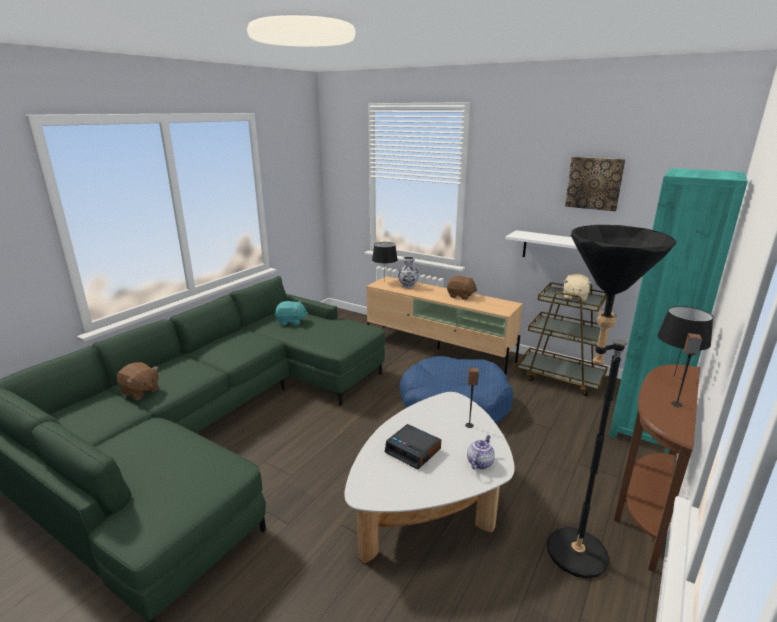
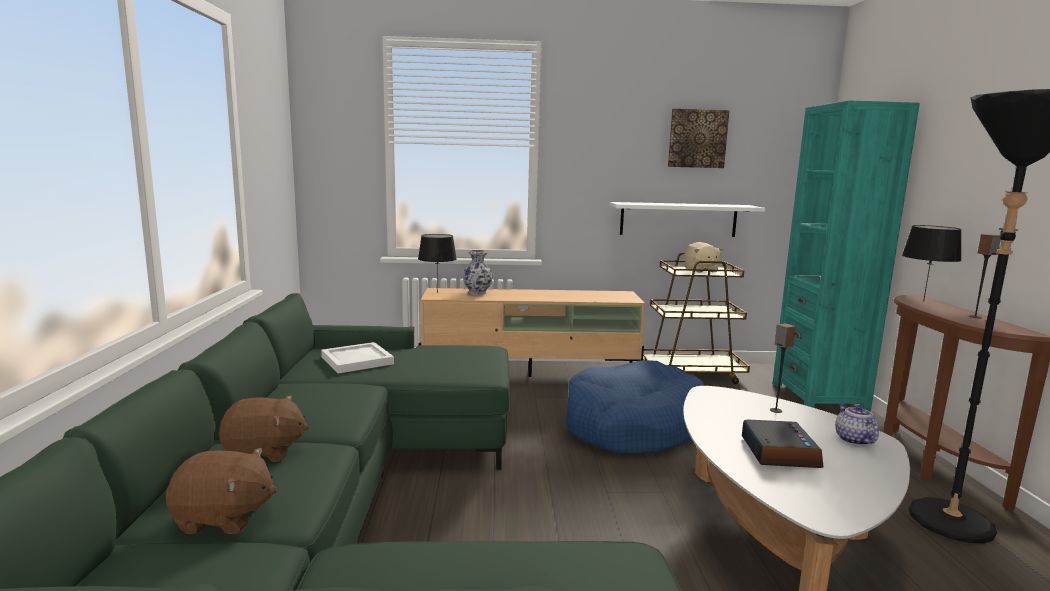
camera: 35 degrees left, 10 degrees down
turquoise plush toy [275,301,308,326] -> white tray [321,342,394,374]
alarm clock [385,424,441,470] -> alarm clock turned 90 degrees counterclockwise [742,419,823,468]
brown plush toy [447,276,477,300] -> brown plush toy moved to [219,395,309,462]

